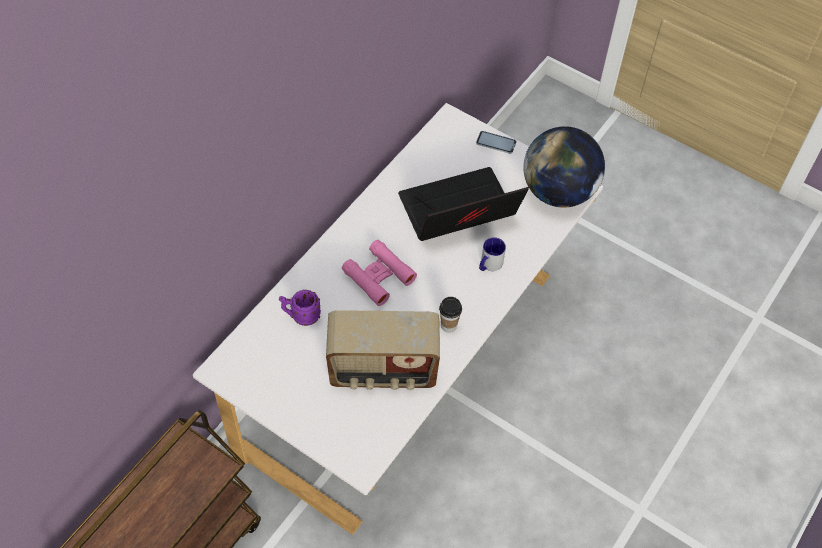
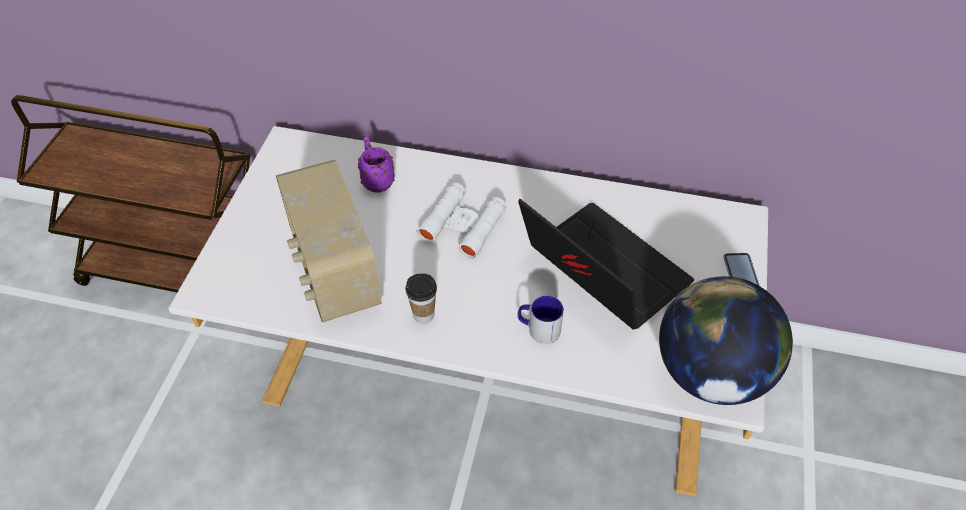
camera: 70 degrees right, 5 degrees down
pink binoculars [342,240,417,306] -> white binoculars [416,182,506,260]

